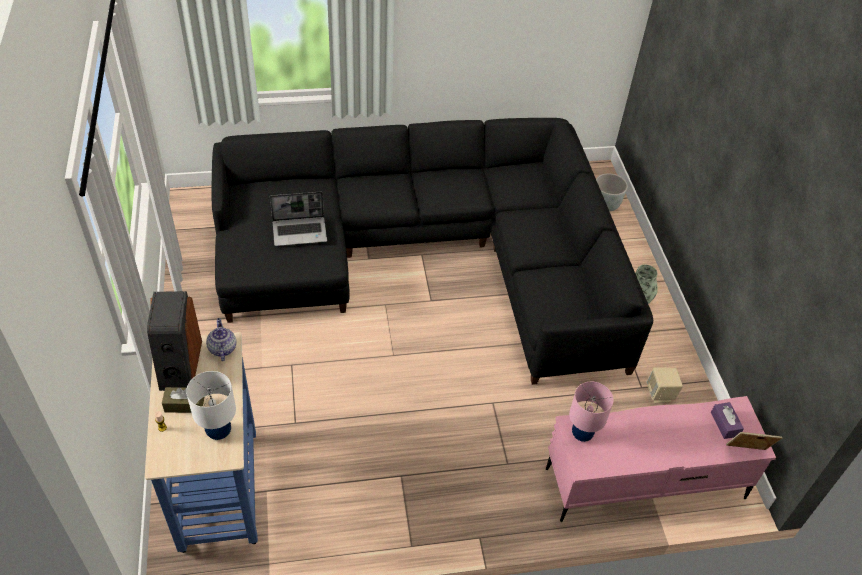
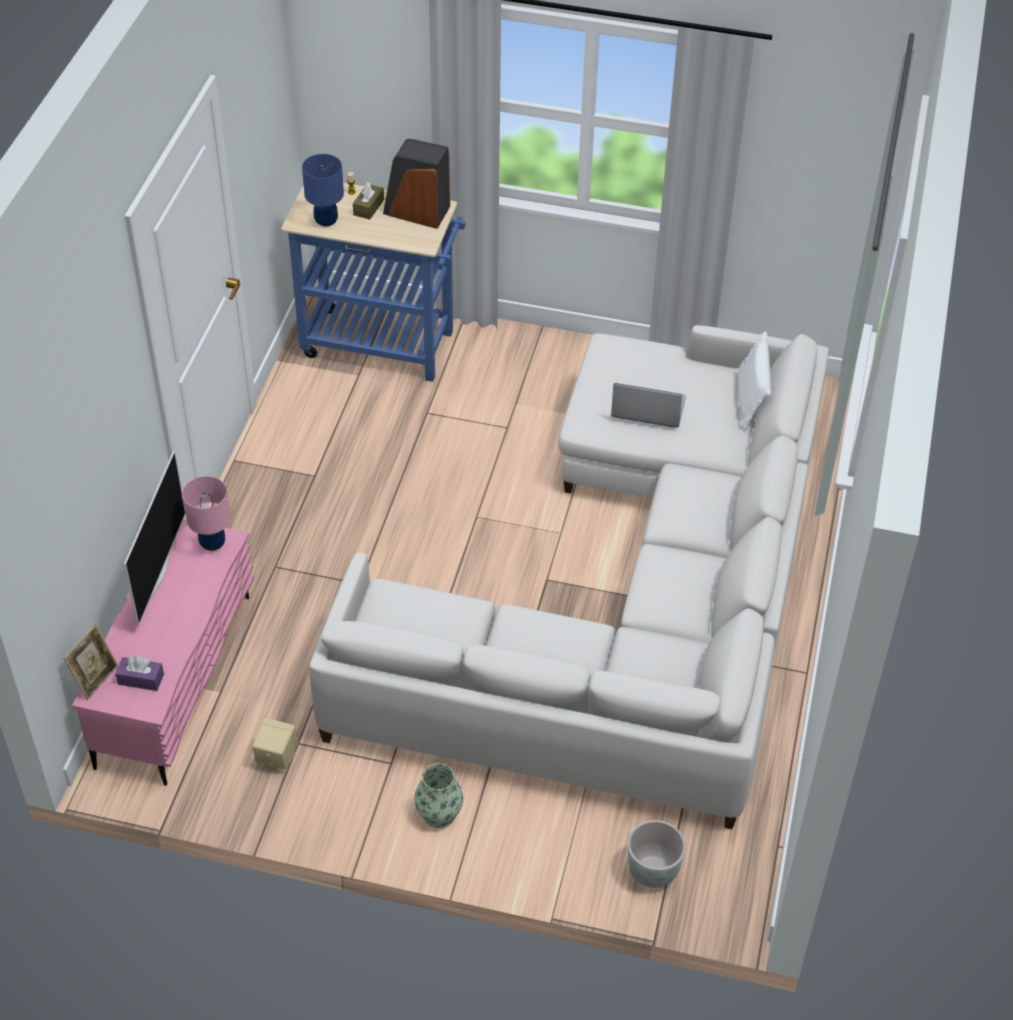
camera: 115 degrees right, 0 degrees up
white table lamp [186,371,236,440] -> blue table lamp [302,154,344,226]
teapot [206,318,236,361] -> none
black sofa [212,118,653,385] -> white sofa [309,325,829,829]
laptop [270,191,327,246] -> laptop turned 90 degrees clockwise [611,383,686,428]
none -> television [124,450,185,626]
none -> white pillow [736,331,772,431]

